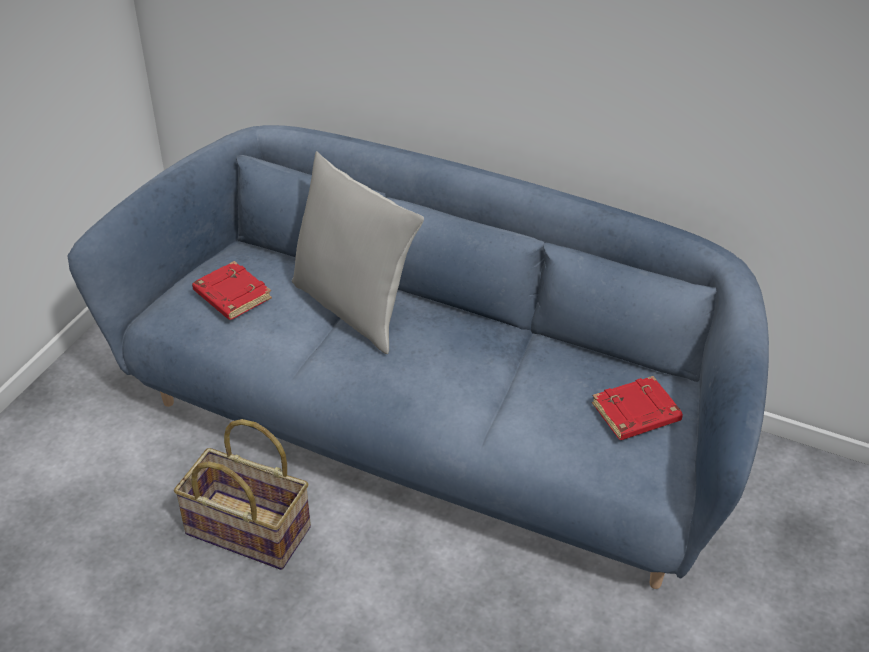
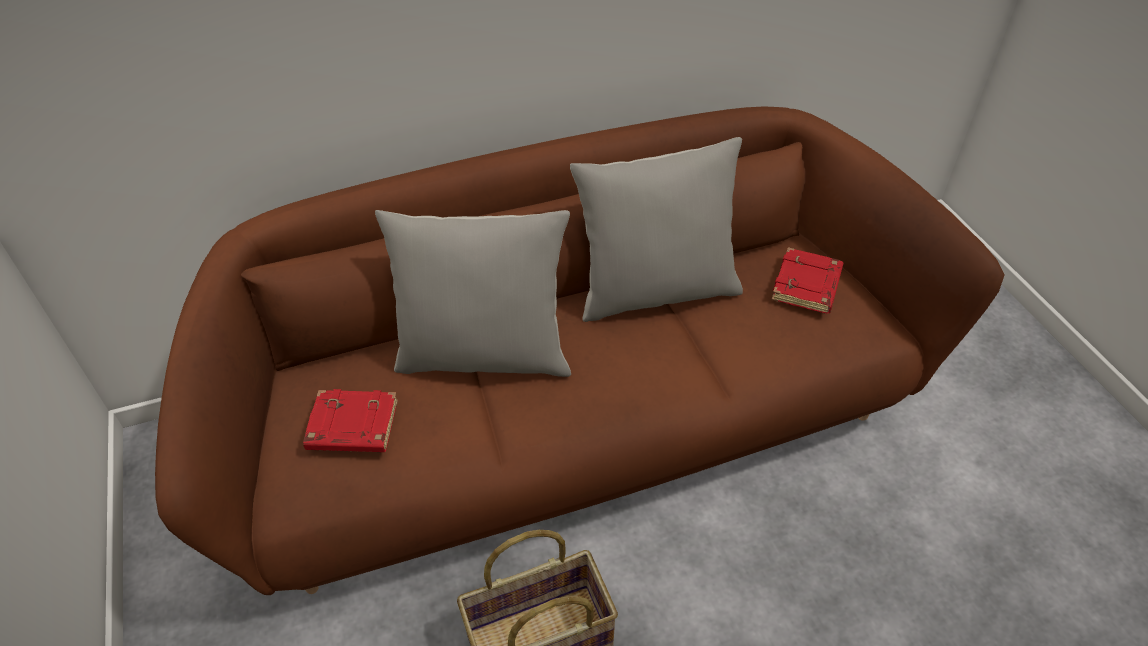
camera: 45 degrees left, 5 degrees up
blue sofa [68,125,769,589] -> brown sofa [155,106,1005,595]
none -> grey pillow [570,137,743,322]

